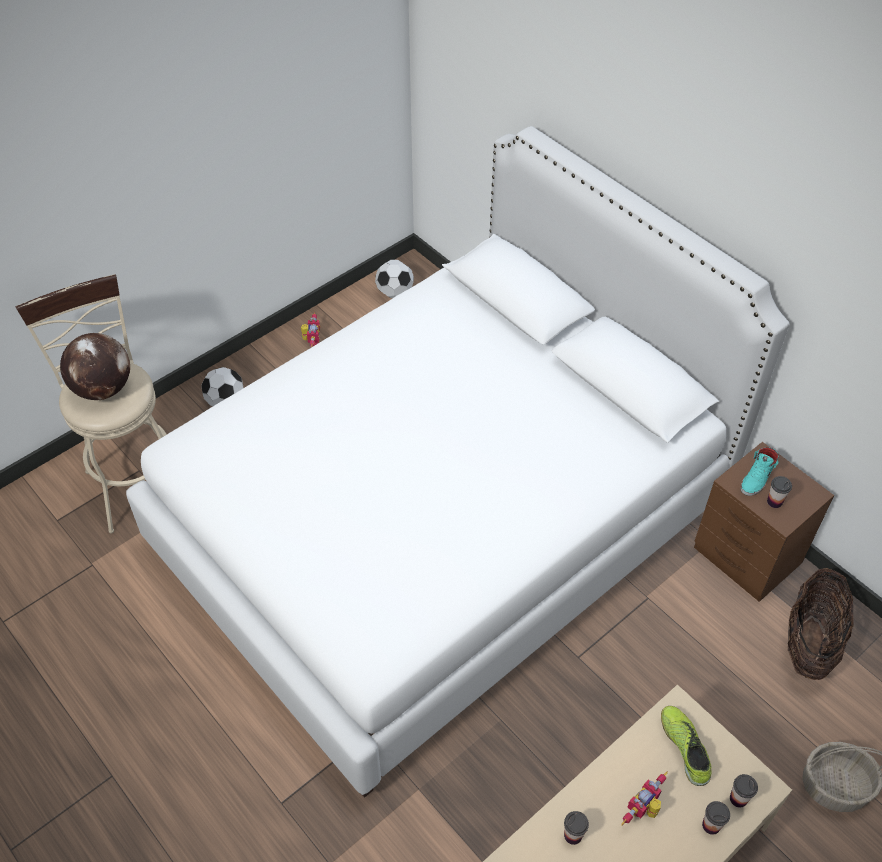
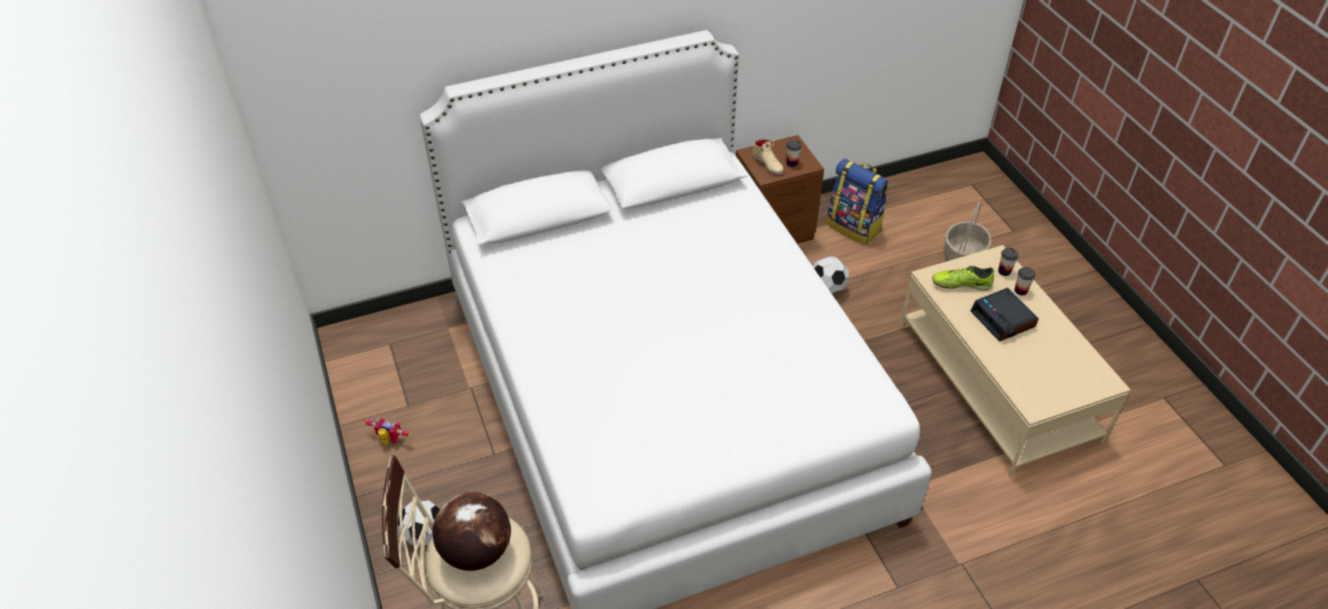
camera: 70 degrees left, 5 degrees down
football [375,260,414,298] -> football moved to [813,256,849,294]
cup [564,811,589,845] -> none
toy robot [621,772,668,826] -> alarm clock [970,288,1039,342]
turquoise shoe [740,447,779,496] -> beige shoe [752,139,784,175]
basket [787,568,854,680] -> backpack [826,159,889,244]

